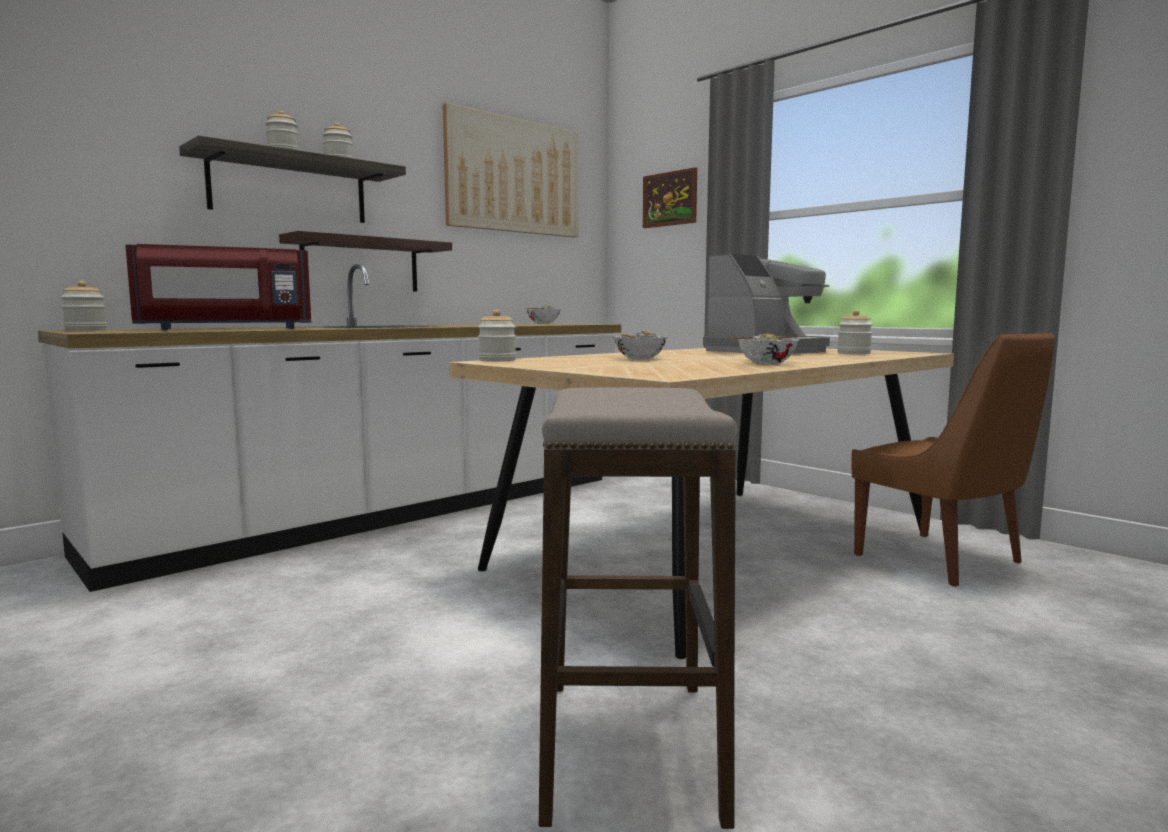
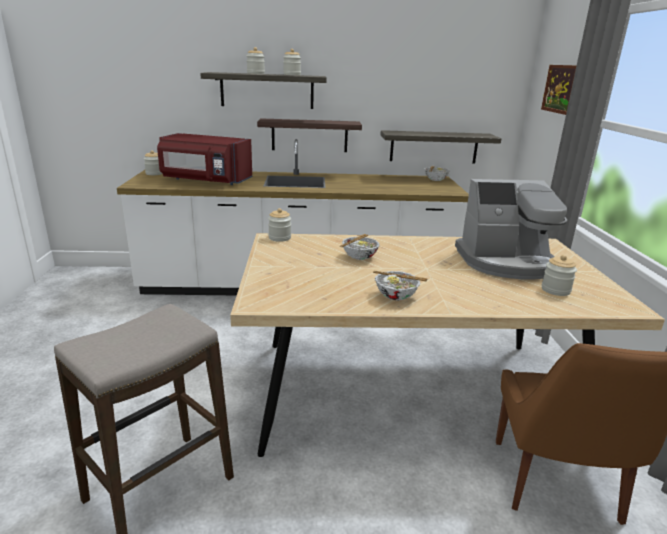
camera: 40 degrees right, 15 degrees up
picture [443,103,578,237] -> none
none -> shelf [380,130,502,164]

